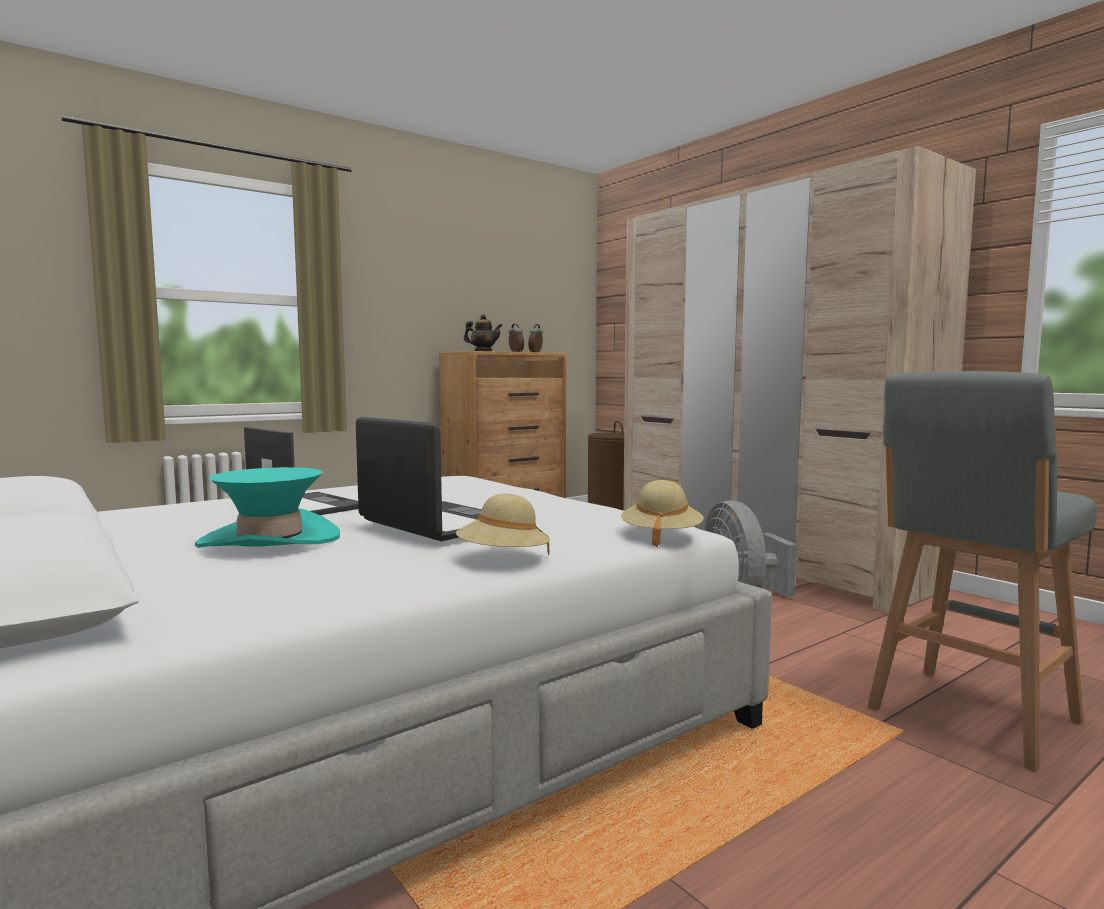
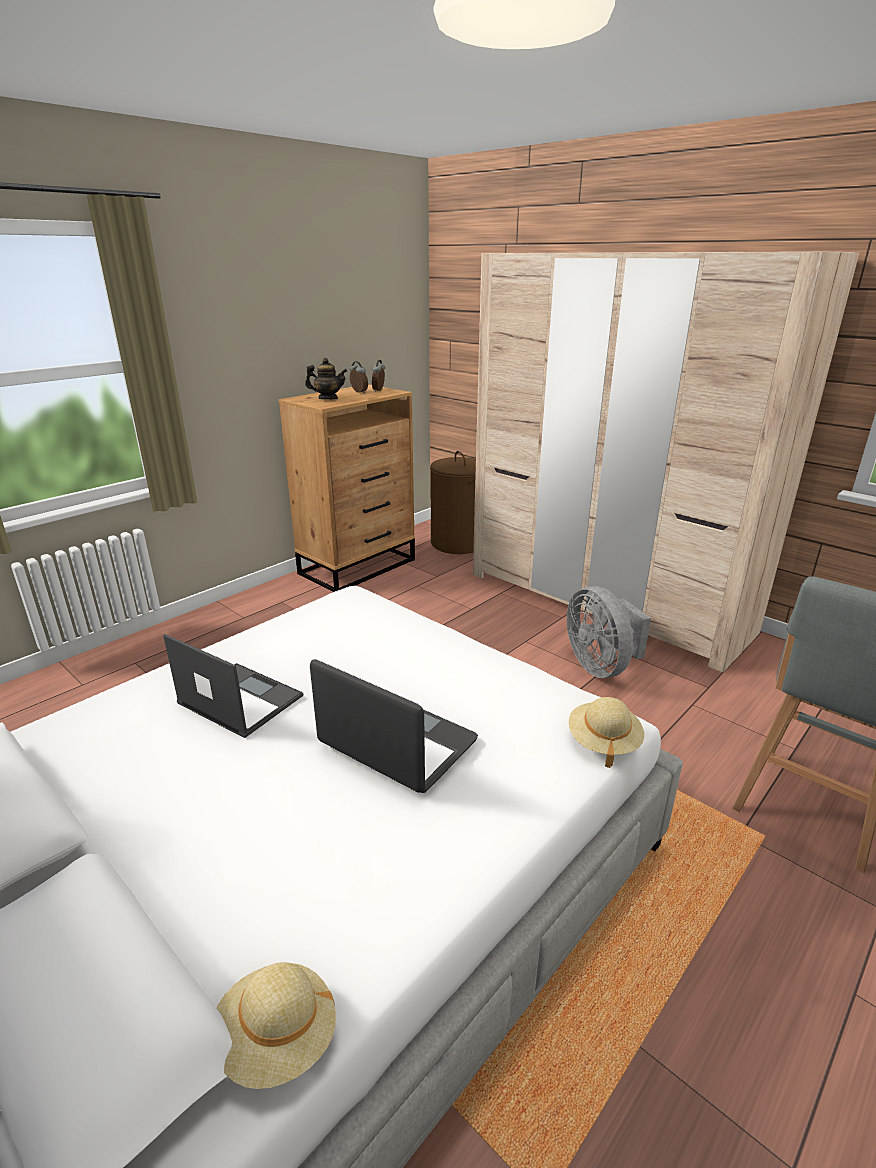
camera: 10 degrees left, 20 degrees up
turquoise hat [195,467,340,548] -> none
beige hat [456,494,550,556] -> beige hat moved to [216,962,336,1089]

